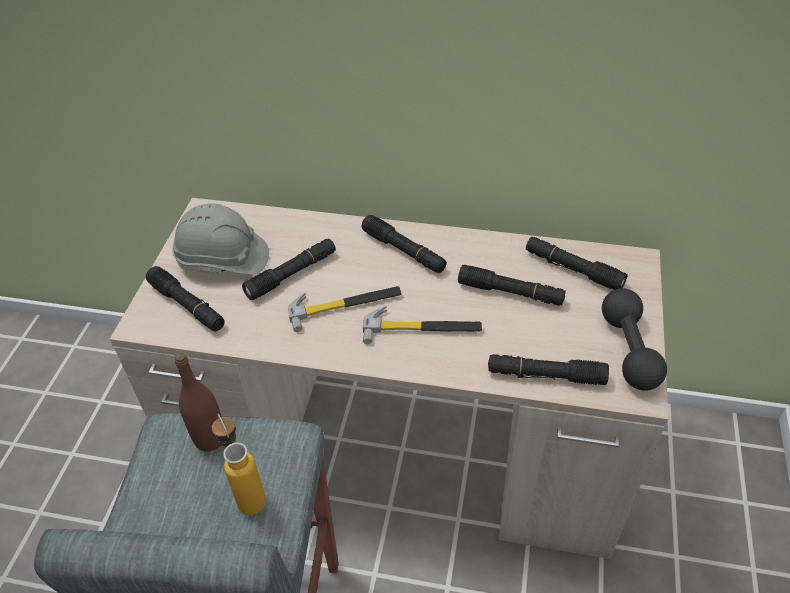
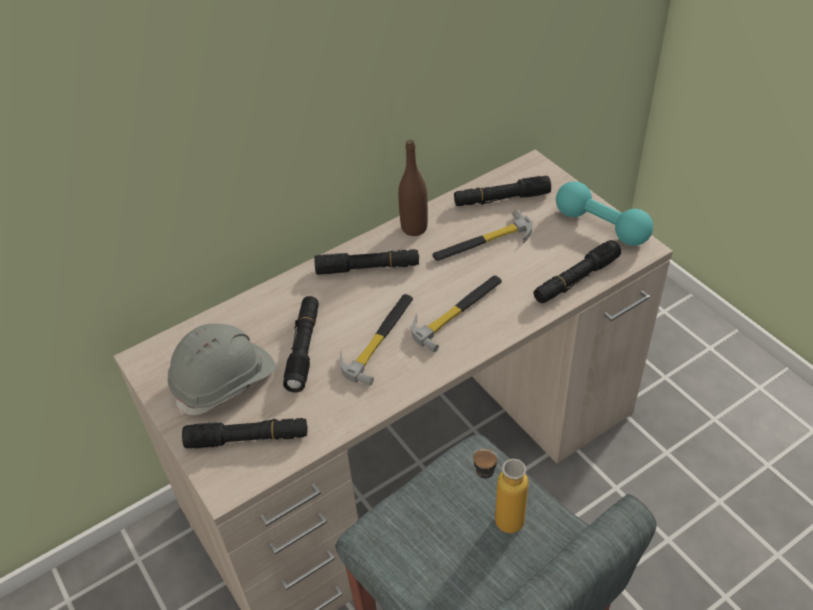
camera: 45 degrees left, 0 degrees up
brown bottle [175,353,222,451] -> brown bottle moved to [398,140,428,236]
black flashlight [458,265,566,306] -> hammer [432,209,532,261]
black dumbbell [602,288,667,391] -> turquoise dumbbell [556,181,653,246]

